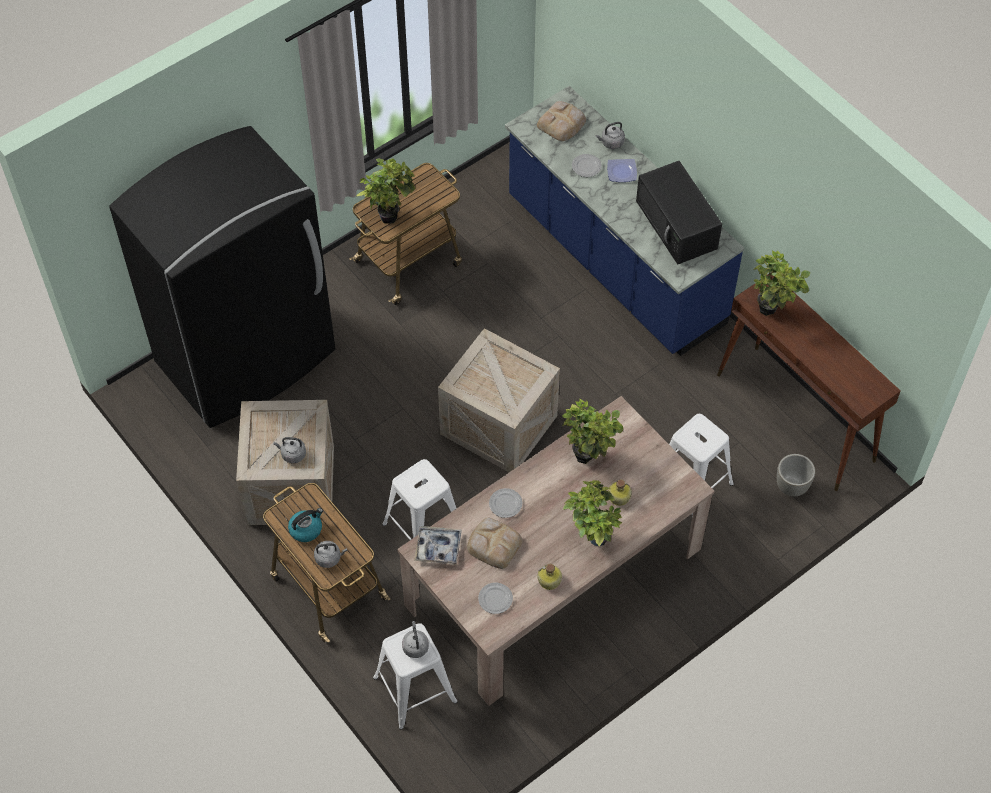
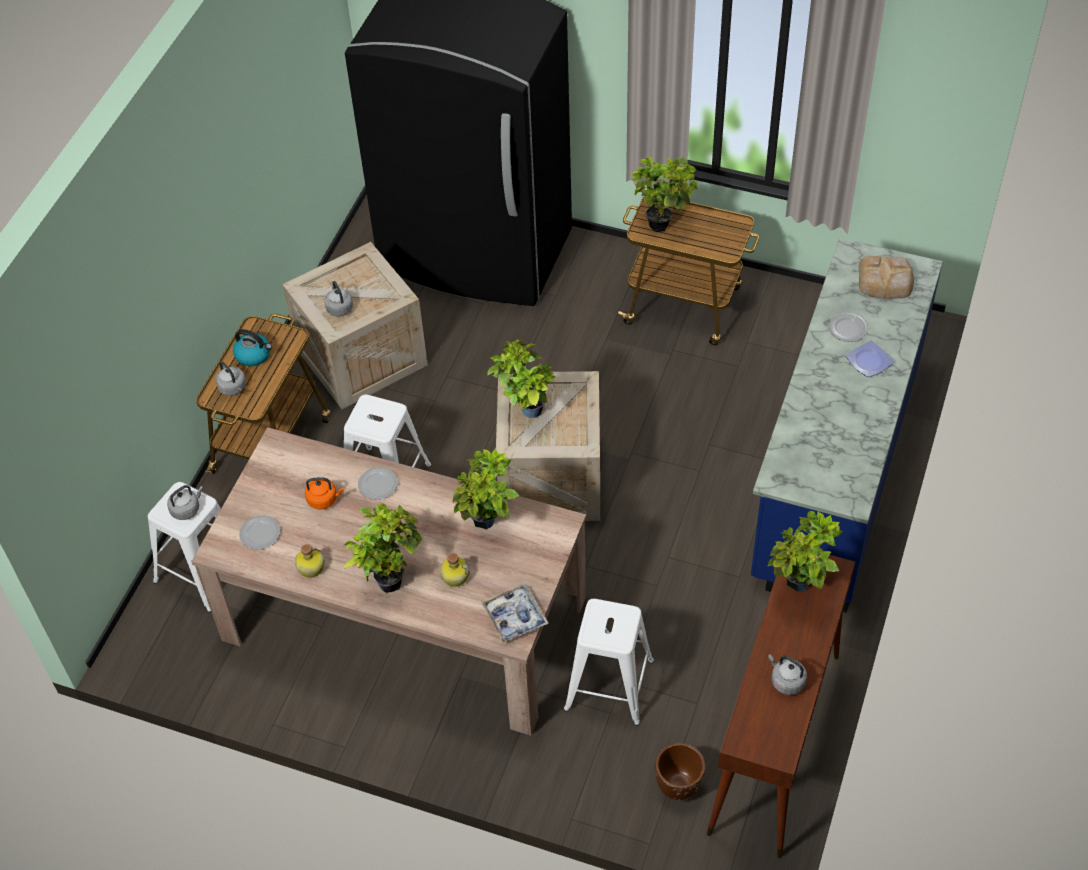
camera: 60 degrees right, 5 degrees down
tray [414,526,462,565] -> tray moved to [481,584,549,643]
bread [467,518,523,569] -> orange kettle [305,477,344,510]
grey kettle [596,122,625,149] -> grey kettle moved to [768,654,807,695]
black microwave [636,161,722,265] -> none
grey planter [777,454,815,497] -> brown planter [655,743,705,800]
none -> potted plant [487,340,556,418]

